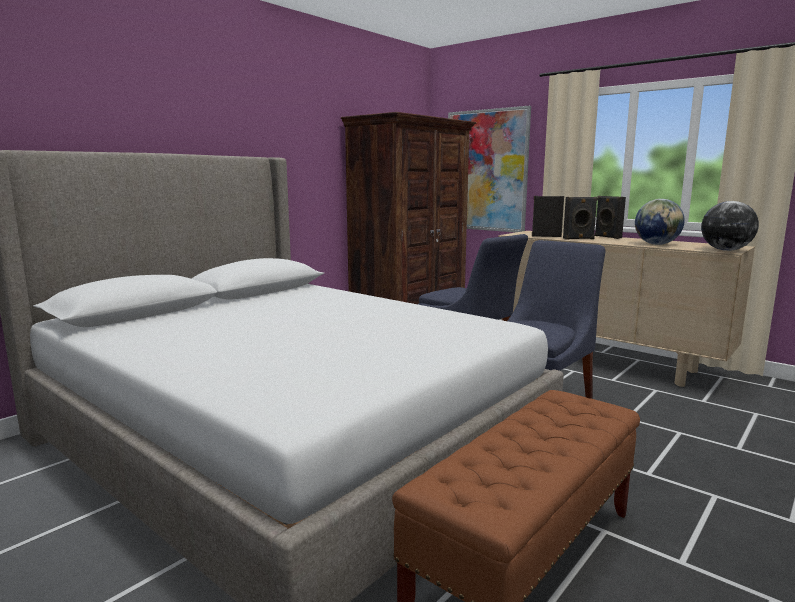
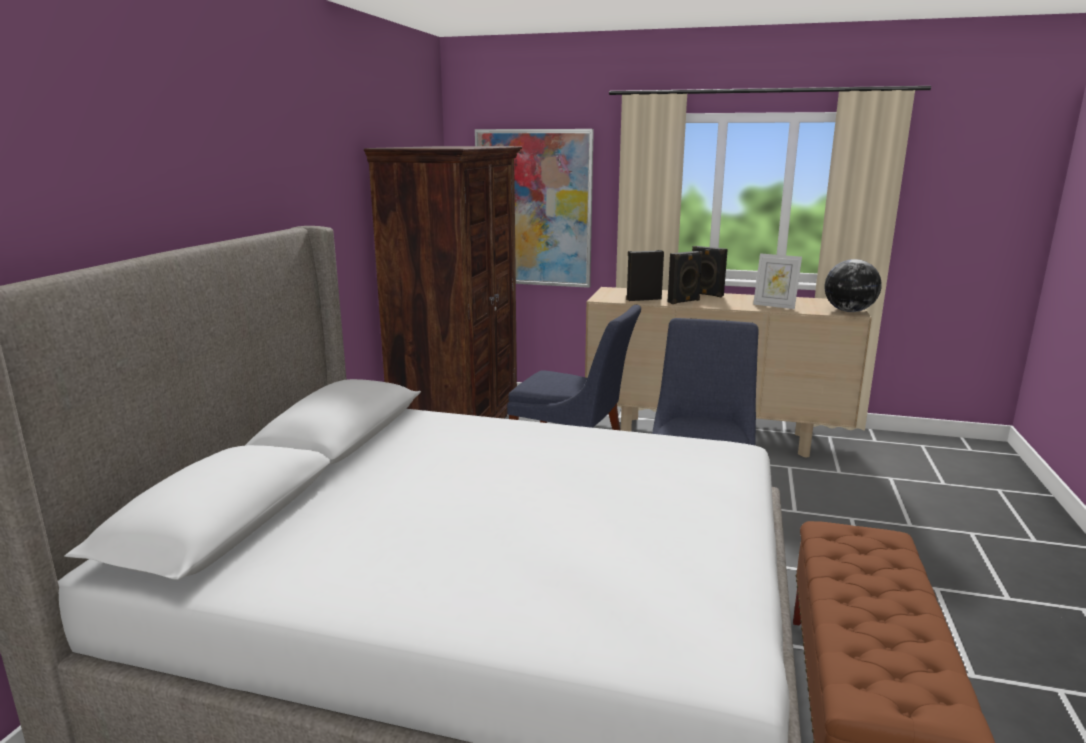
camera: 25 degrees left, 5 degrees up
globe [635,199,685,245] -> picture frame [753,253,802,309]

